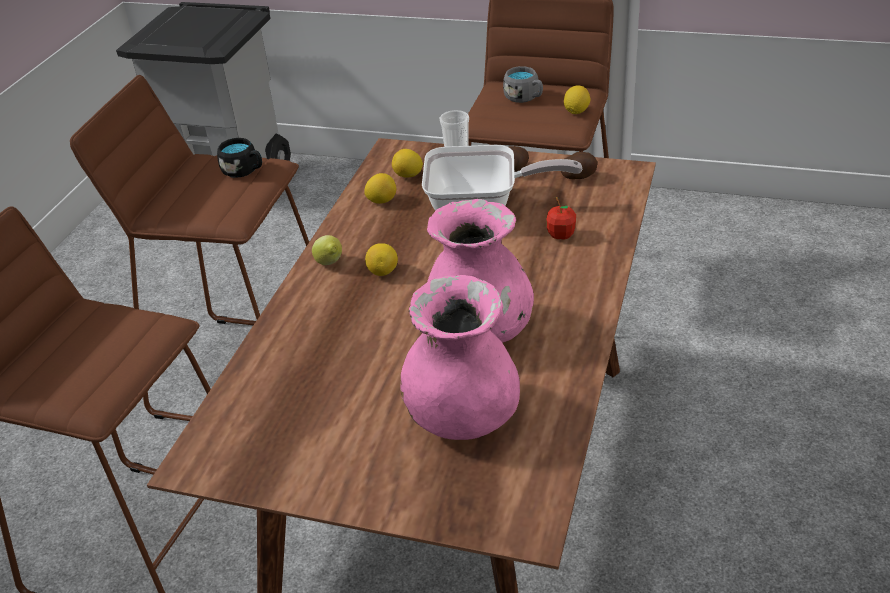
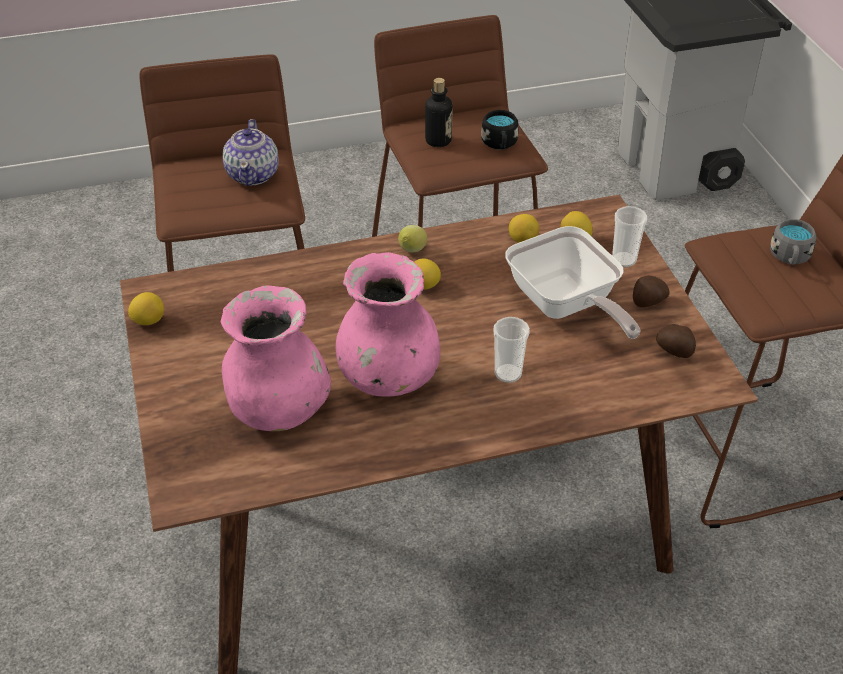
camera: 55 degrees right, 5 degrees up
apple [546,197,576,239] -> none
lemon [564,85,591,114] -> lemon moved to [128,292,164,325]
none -> teapot [223,119,279,186]
none -> bottle [425,78,453,147]
none -> cup [493,317,530,383]

